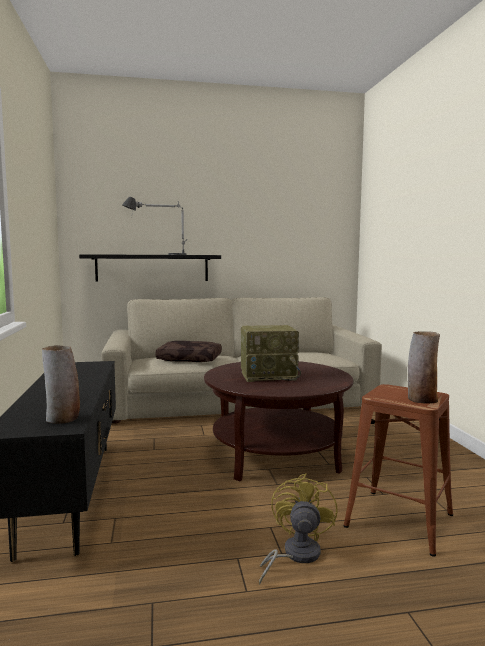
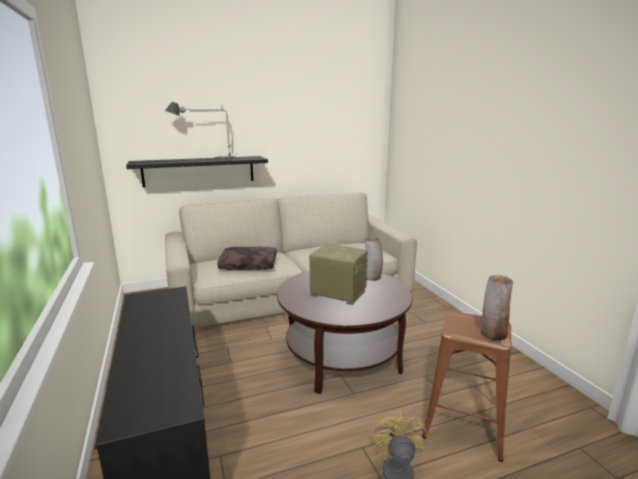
camera: 10 degrees left, 10 degrees up
vase [42,345,80,424] -> vase moved to [364,237,383,281]
radio [241,325,301,382] -> radio turned 135 degrees counterclockwise [309,244,368,305]

